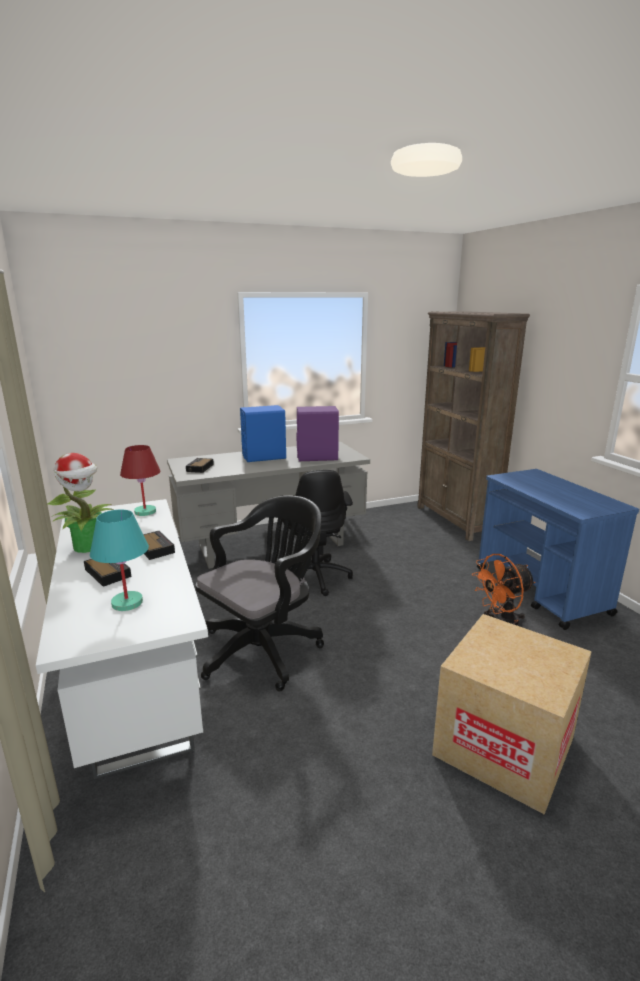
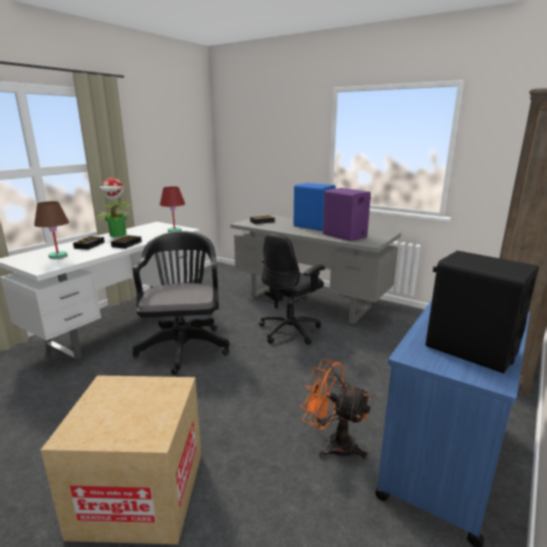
camera: 55 degrees right, 0 degrees up
turquoise table lamp [90,510,149,611] -> brown table lamp [34,201,69,259]
black office chair [195,495,324,691] -> black office chair turned 105 degrees counterclockwise [133,231,229,375]
none -> black speaker [426,251,539,373]

